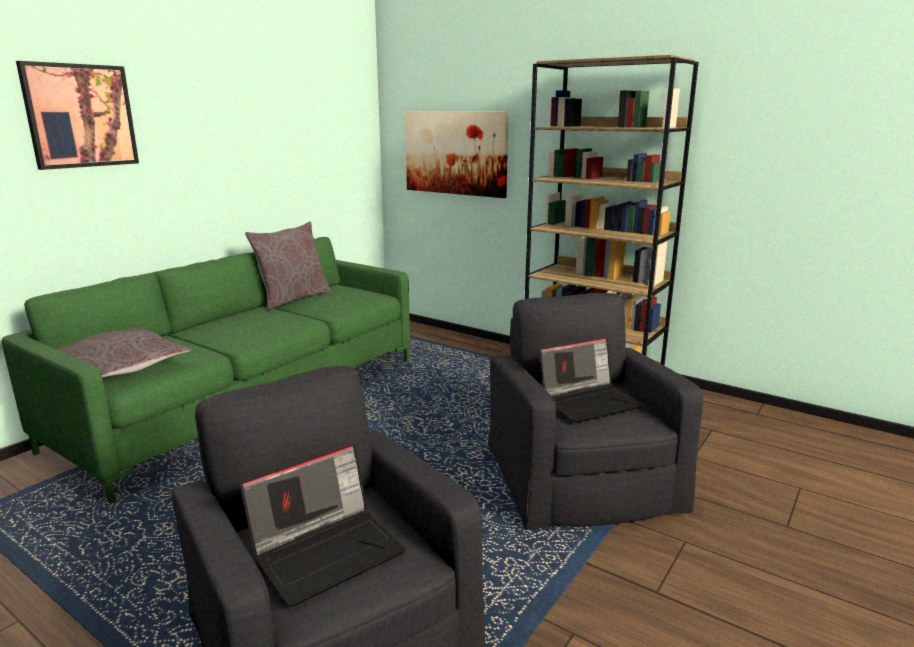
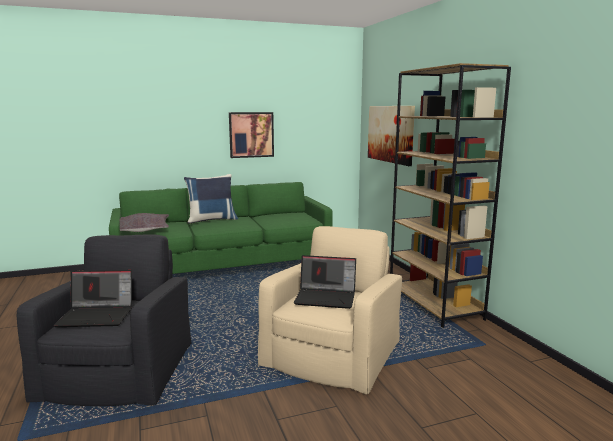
camera: 35 degrees right, 5 degrees down
picture [16,61,139,170] -> picture moved to [229,112,274,158]
grey pillow [245,221,332,310] -> none
black armchair [488,293,703,530] -> beige armchair [258,226,402,394]
none -> blue pillow [184,174,238,224]

